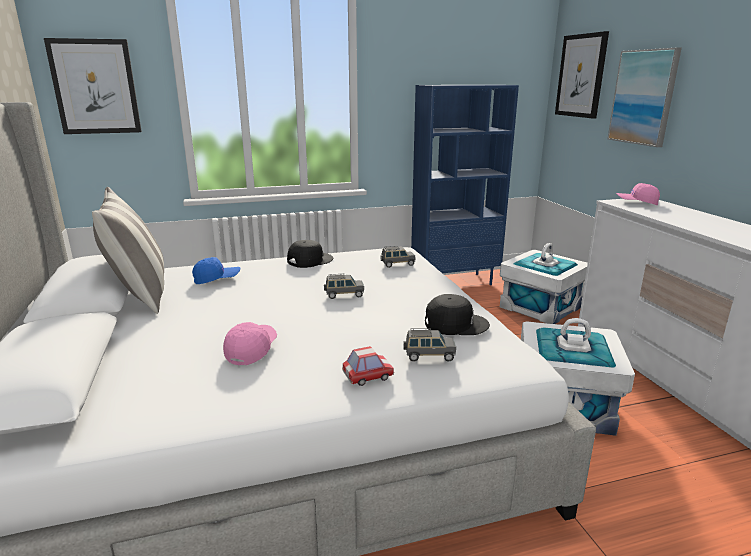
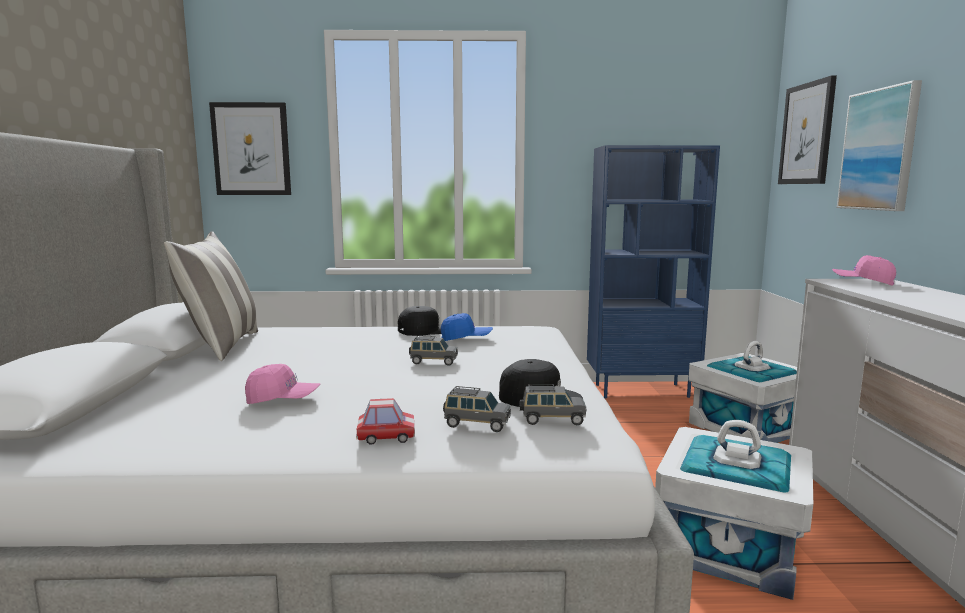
camera: 15 degrees right, 10 degrees down
blue cap [192,257,240,284] -> blue cap moved to [441,313,493,341]
pink cap [223,322,277,365] -> pink cap turned 60 degrees clockwise [245,364,320,404]
grey toy car [380,246,415,268] -> grey toy car moved to [520,384,586,425]

